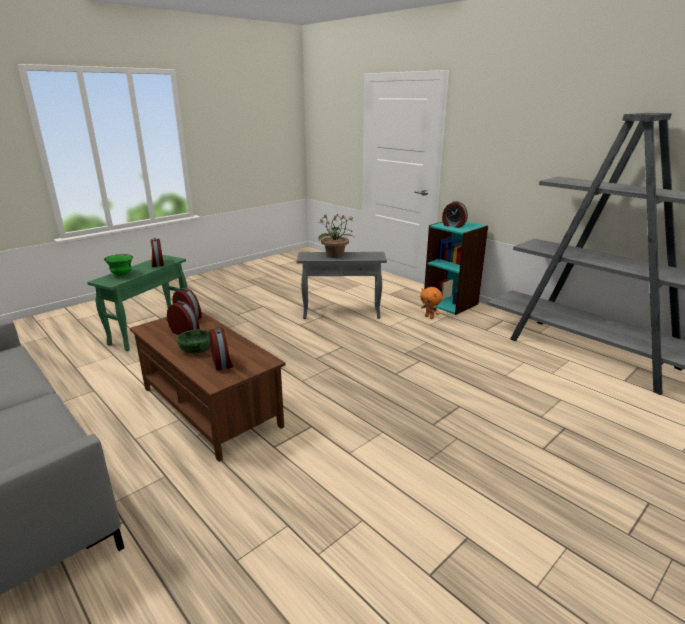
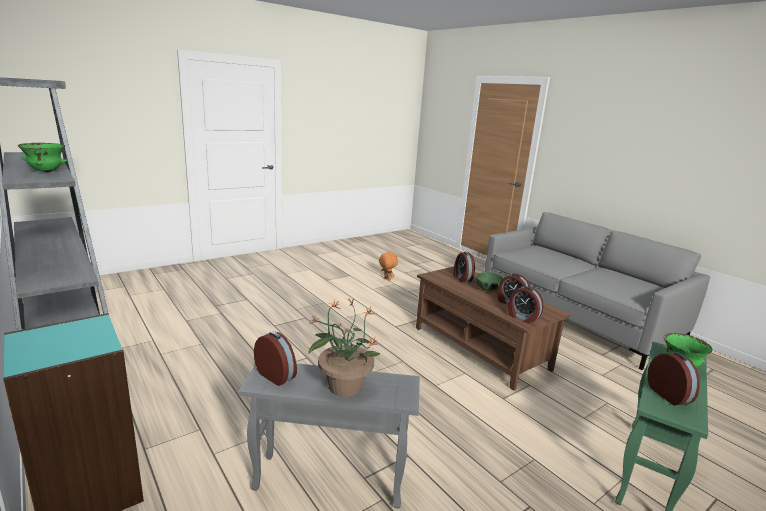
camera: 175 degrees left, 5 degrees down
orange plush toy [420,287,443,319] -> orange plush toy moved to [379,252,398,280]
alarm clock [442,201,468,228] -> alarm clock moved to [254,331,297,386]
none -> green bowl [18,143,67,172]

